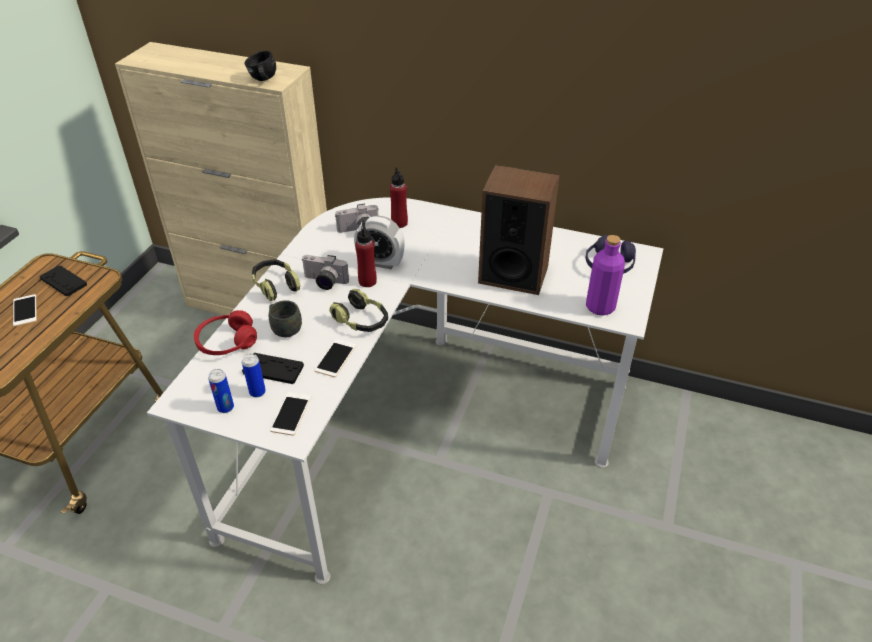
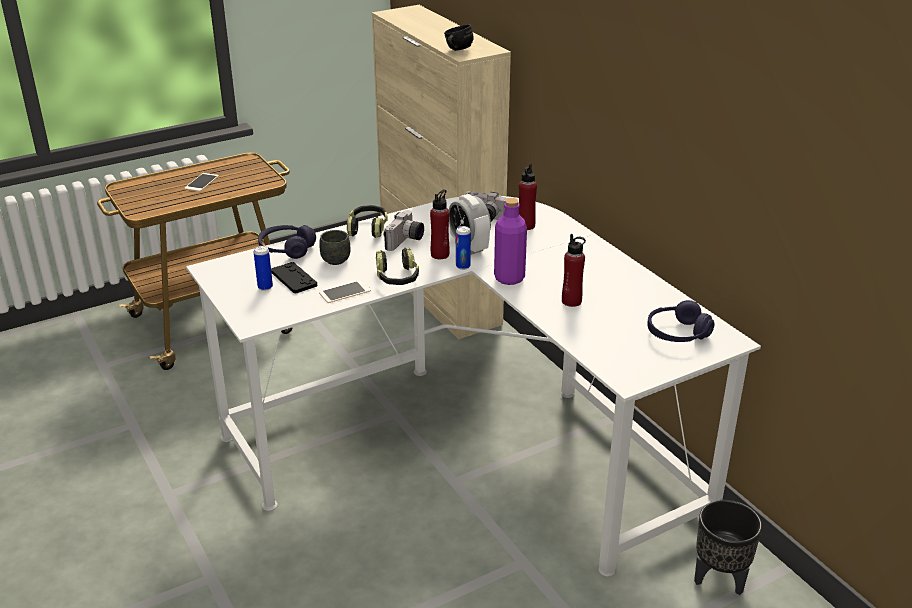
camera: 40 degrees right, 10 degrees down
black game controller [40,265,87,296] -> none
red headphones [194,310,257,355] -> purple headphones [258,225,316,259]
can [208,369,234,413] -> can moved to [456,226,471,270]
phone [270,392,311,436] -> none
camera [302,255,349,290] -> camera turned 120 degrees counterclockwise [383,210,424,251]
speaker [478,165,560,295] -> red bottle [562,234,586,307]
purple bottle [586,235,625,316] -> purple bottle moved to [494,198,527,285]
none -> black planter [694,500,762,595]

